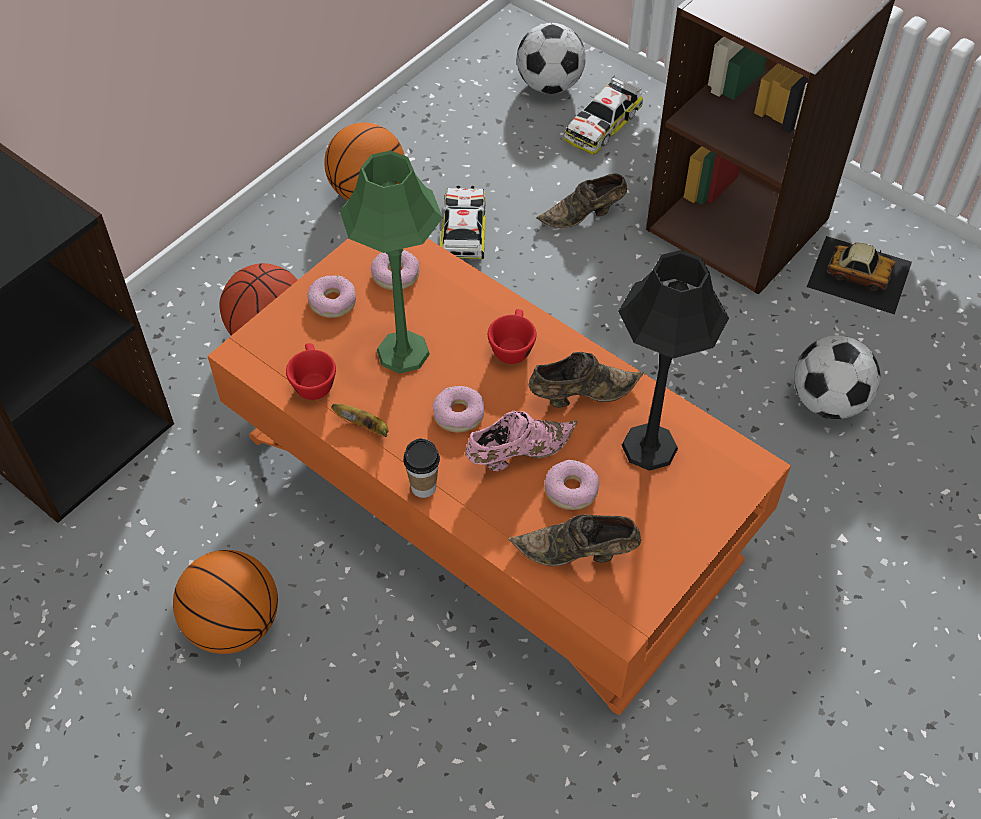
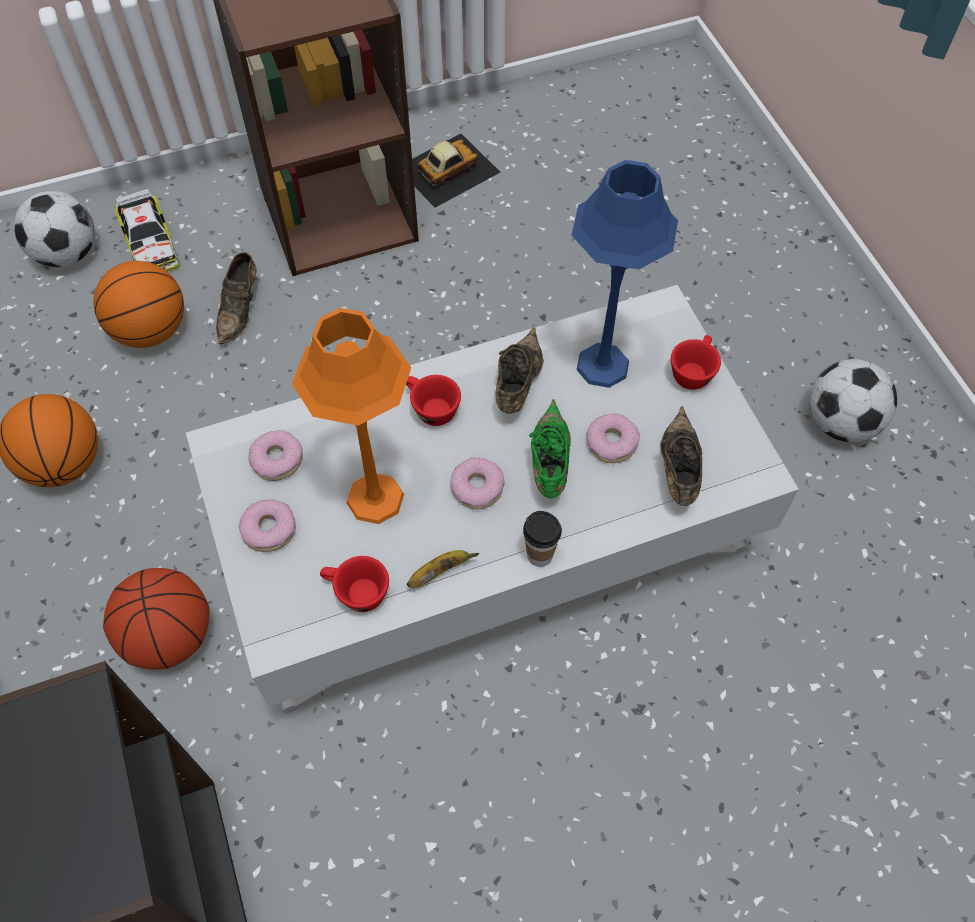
camera: 60 degrees left, 5 degrees up
basketball [173,550,278,654] -> basketball moved to [93,261,184,348]
orange coffee table [208,238,791,715] -> white coffee table [186,285,799,713]
green table lamp [340,151,443,374] -> orange table lamp [292,308,411,524]
toy car [440,186,486,259] -> none
pink shoe [465,411,578,471] -> green shoe [529,399,571,498]
brown shoe [508,514,641,566] -> brown shoe turned 150 degrees clockwise [661,406,702,506]
black table lamp [618,250,729,471] -> blue table lamp [572,160,678,388]
football [794,335,881,419] -> football moved to [809,359,897,442]
none -> red cup [671,335,721,390]

